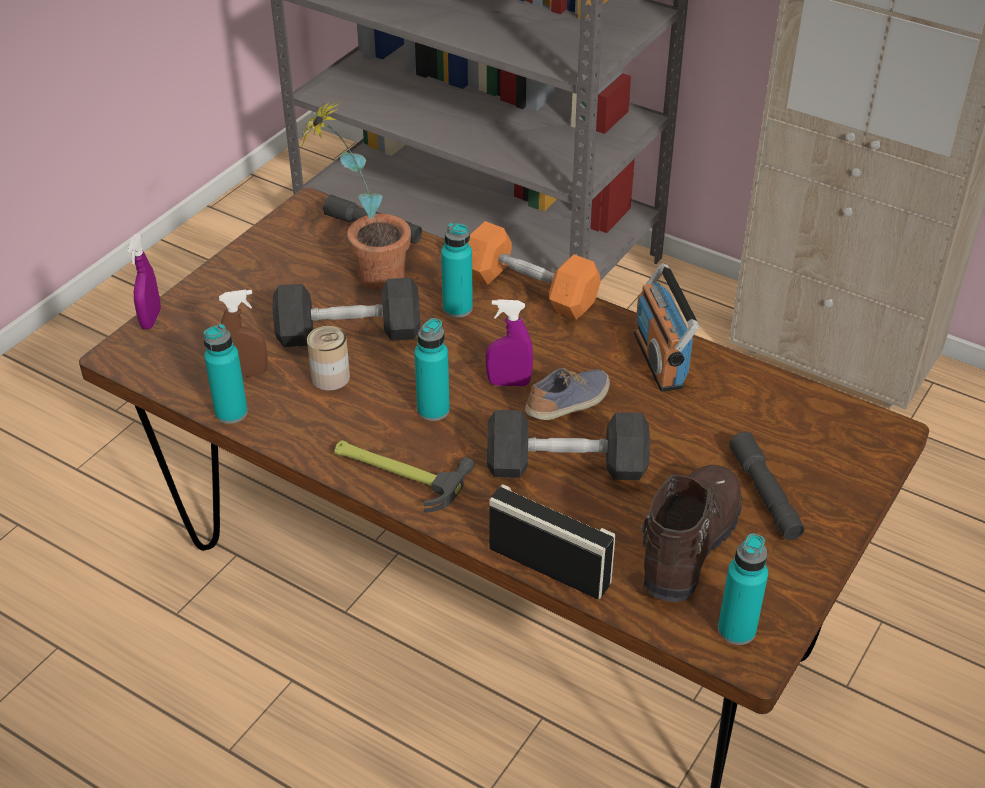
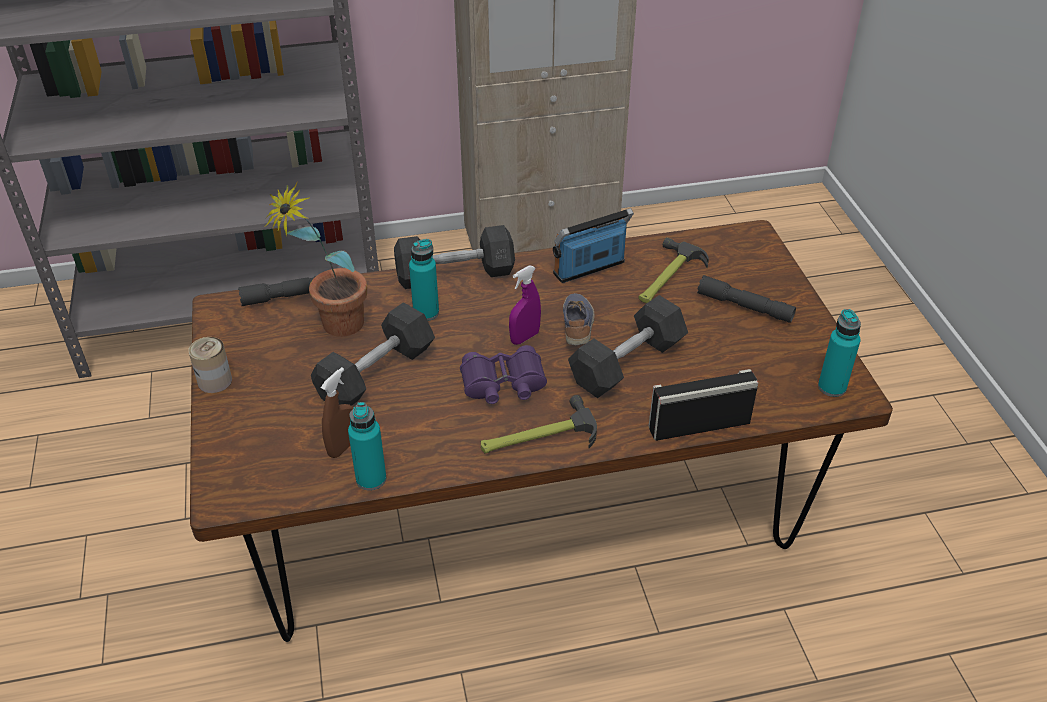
camera: 45 degrees left, 0 degrees up
purple spray bottle [127,234,161,329] -> none
can [307,326,350,391] -> can moved to [188,337,232,393]
turquoise bottle [414,318,450,421] -> purple binoculars [460,345,547,404]
orange dumbbell [469,221,601,319] -> grey dumbbell [394,225,515,289]
radio [634,263,699,392] -> radio turned 120 degrees clockwise [553,208,634,283]
brown boot [641,465,742,602] -> none
none -> hammer [638,237,709,303]

